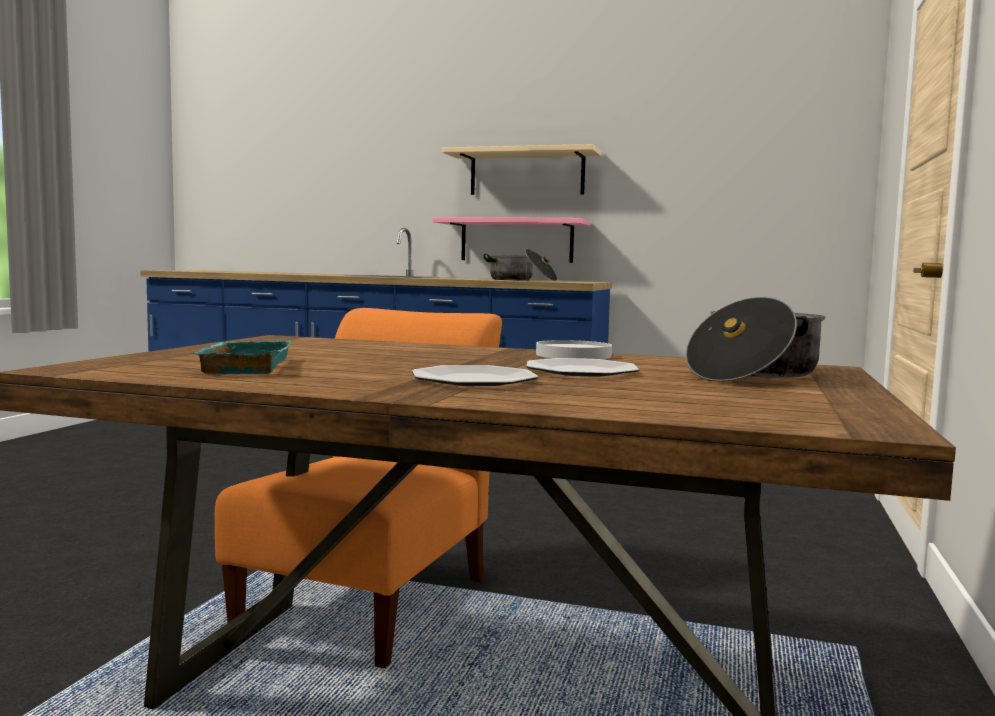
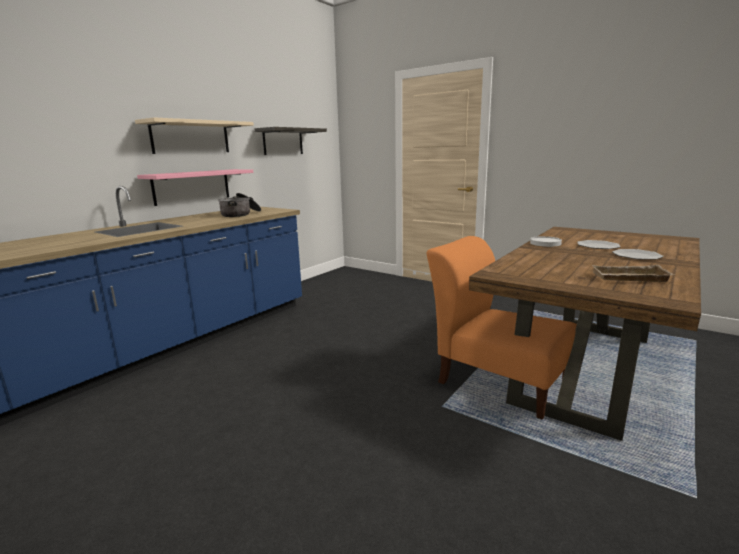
camera: 70 degrees left, 10 degrees up
turquoise tray [191,340,291,375] -> beige tray [592,265,674,282]
cooking pot [686,297,825,382] -> none
none -> shelf [254,127,327,155]

